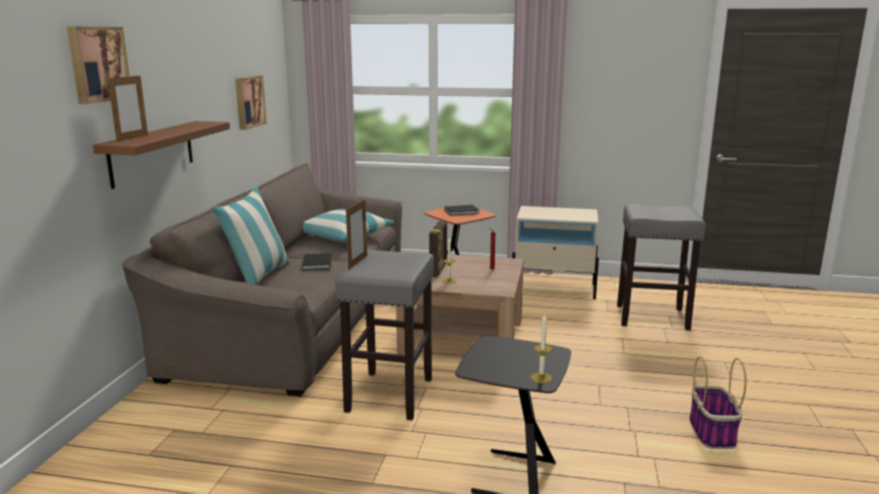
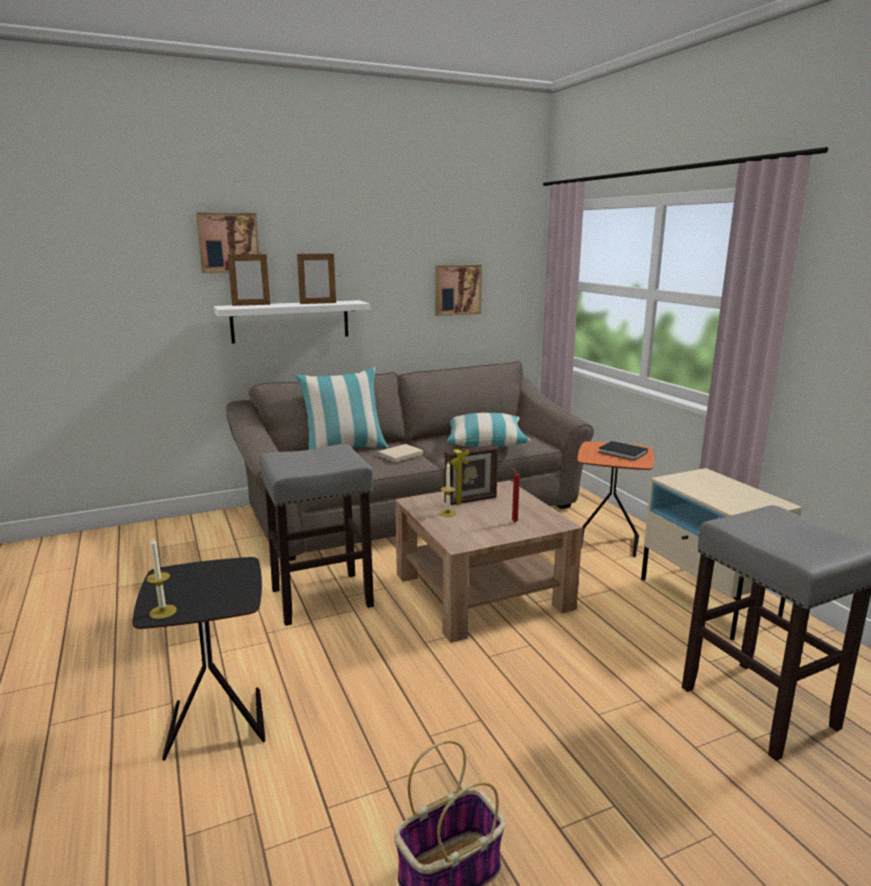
camera: 55 degrees right, 0 degrees up
brown shelf [93,121,230,189] -> white shelf [214,300,370,344]
black book [302,253,331,270] -> beige book [378,444,423,462]
picture frame [346,199,367,270] -> picture frame moved to [297,252,336,304]

